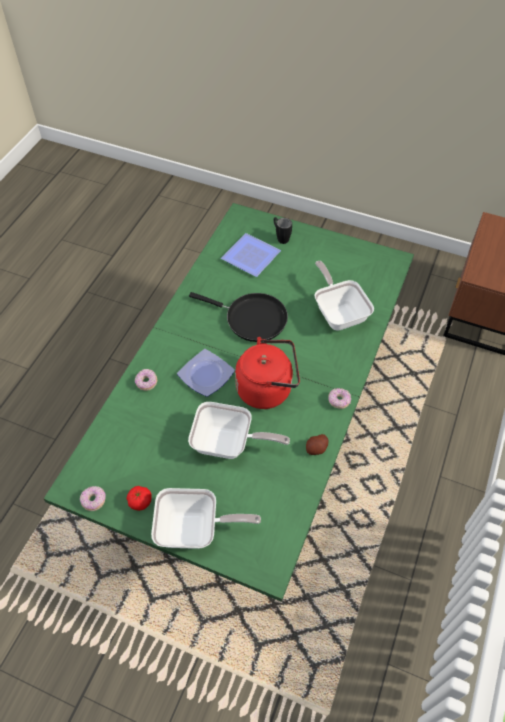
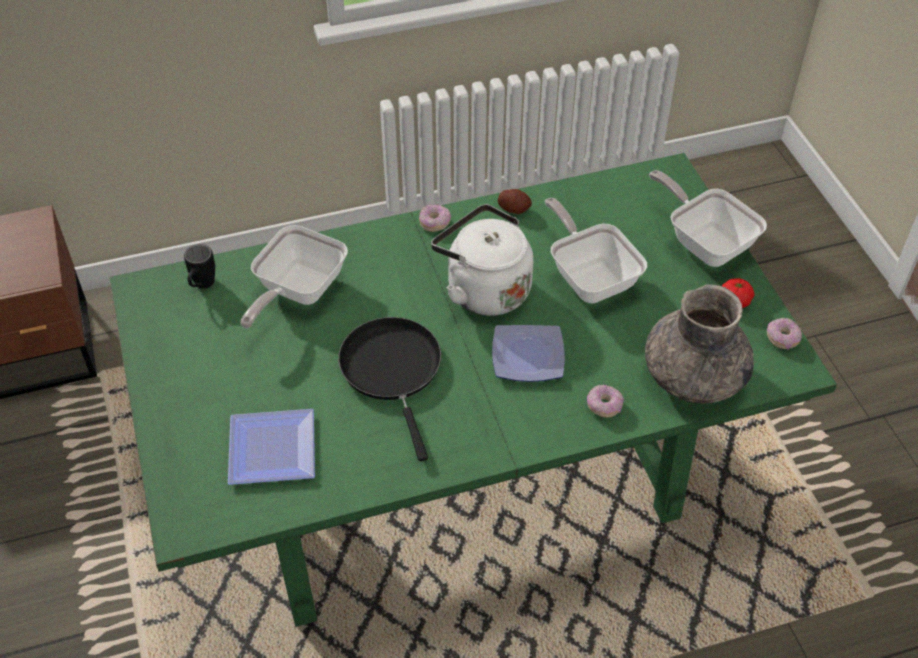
camera: 130 degrees left, 5 degrees down
red kettle [235,337,300,409] -> white kettle [431,204,533,316]
black mug [274,217,292,244] -> black mug moved to [184,244,215,289]
none -> grey vase [645,284,754,404]

